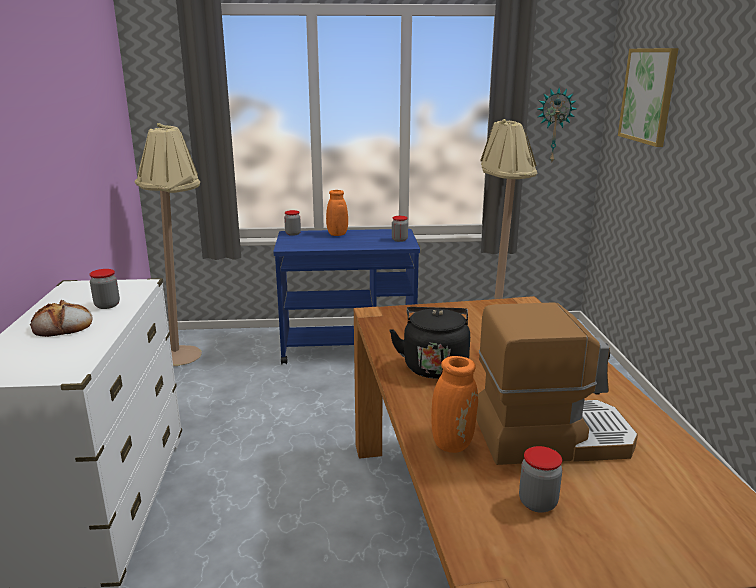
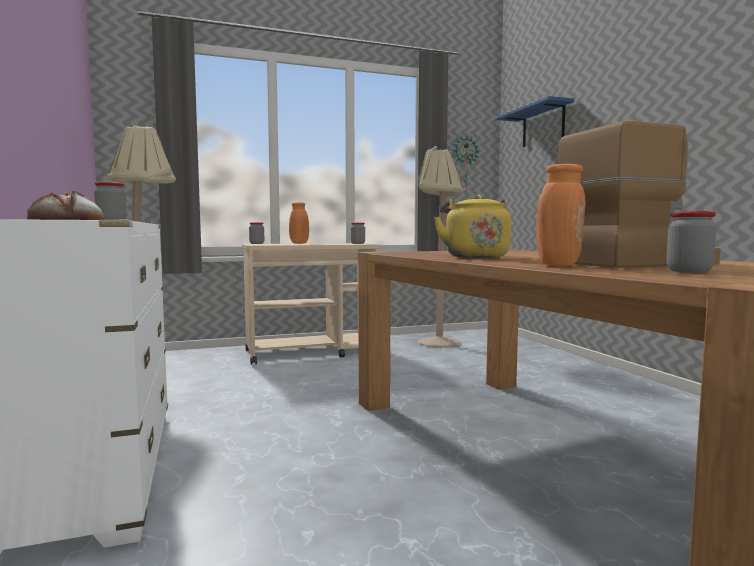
camera: 15 degrees left, 15 degrees down
blue cart [273,229,420,364] -> beige cart [242,243,381,365]
black kettle [389,307,470,379] -> yellow kettle [434,194,511,258]
picture [618,48,679,147] -> blue shelf [495,96,574,147]

